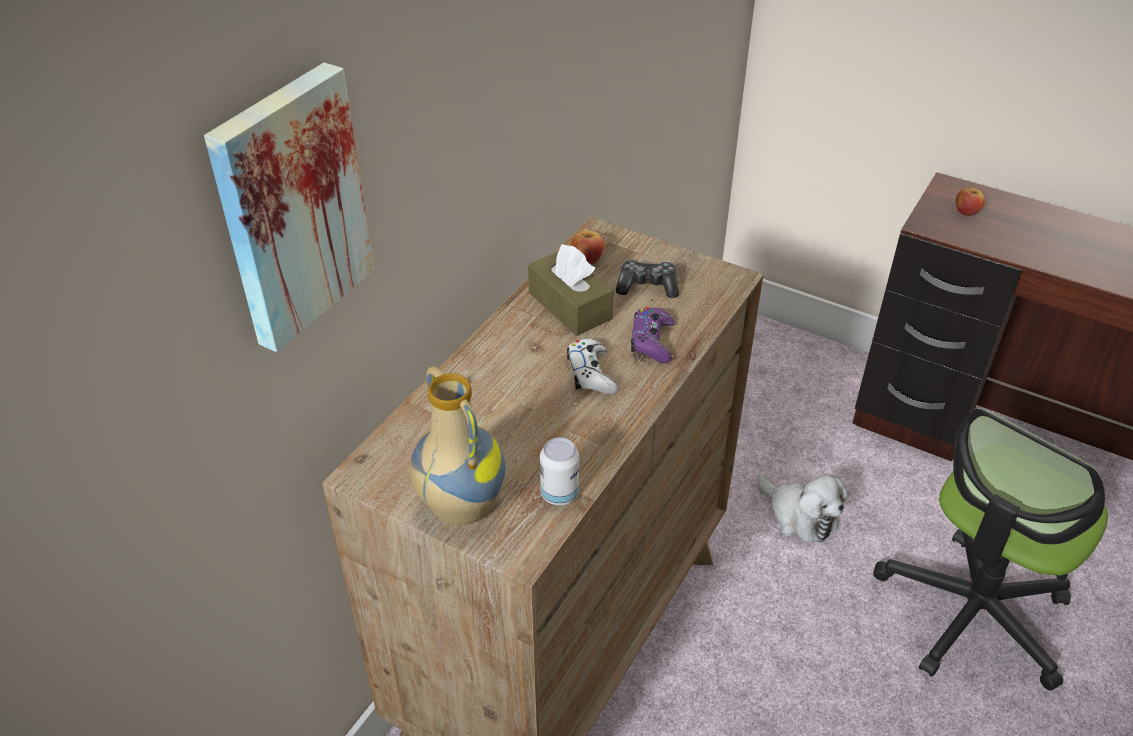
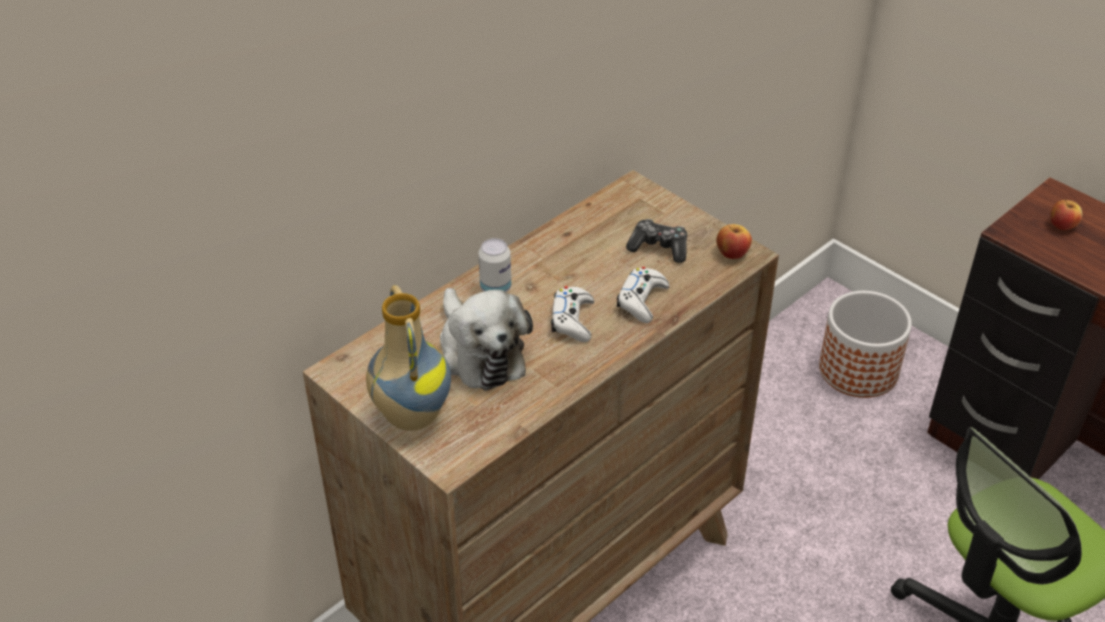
camera: 15 degrees right, 0 degrees up
picture [204,62,374,352] -> none
brown tissue box [528,244,614,336] -> none
can [540,437,579,505] -> can moved to [478,238,511,292]
apple [570,230,604,264] -> apple moved to [716,224,752,259]
purple game controller [631,307,675,363] -> white game controller [617,267,669,323]
plush toy [757,473,848,543] -> plush toy moved to [440,288,533,391]
none -> planter [819,291,912,398]

